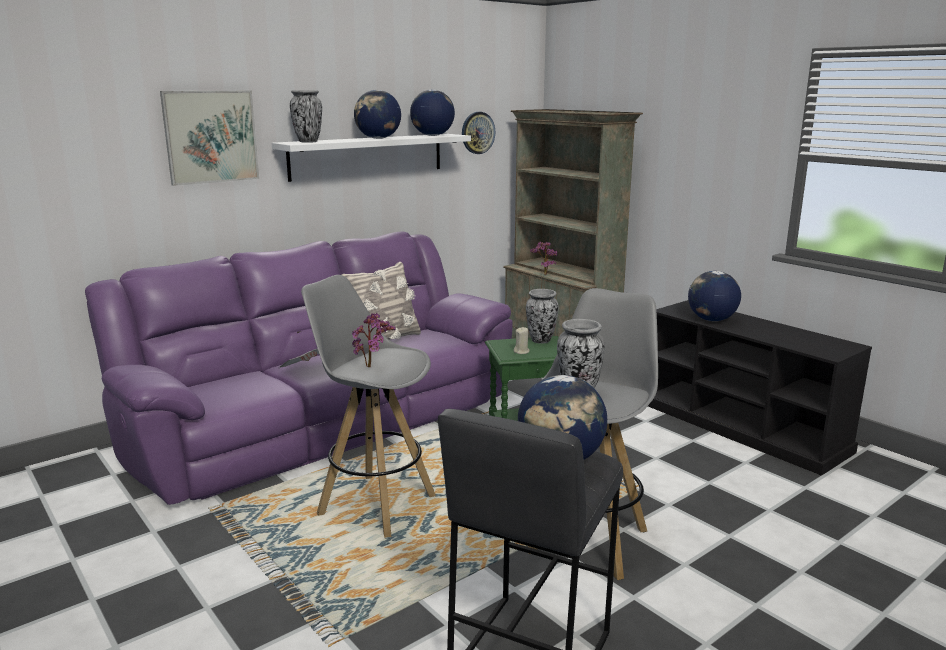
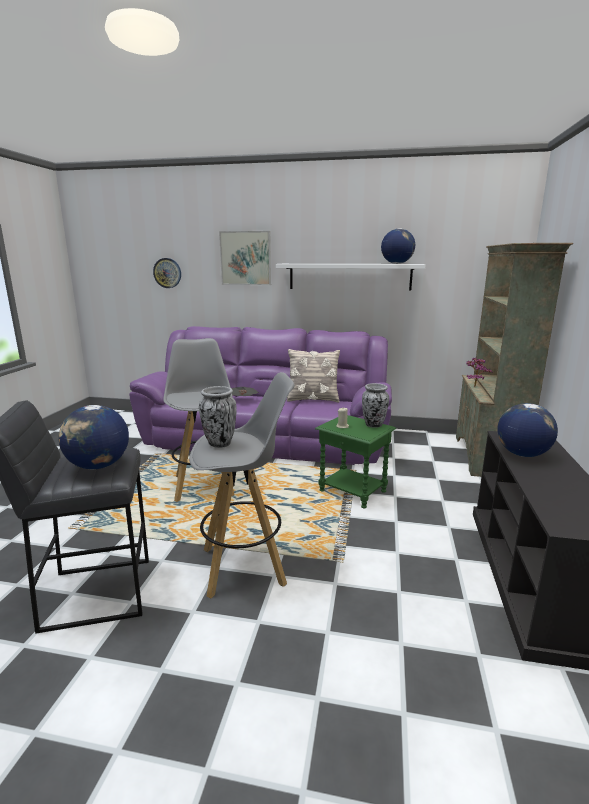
camera: 50 degrees right, 0 degrees up
vase [290,90,322,143] -> none
potted plant [352,313,395,367] -> none
globe [354,90,401,139] -> none
wall clock [462,112,495,154] -> wall clock moved to [153,258,181,288]

